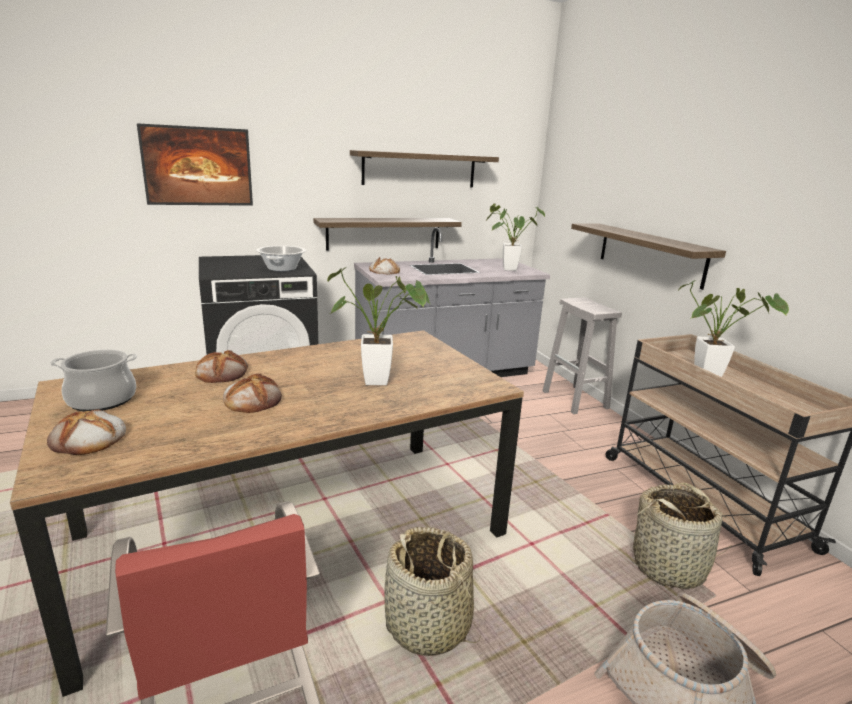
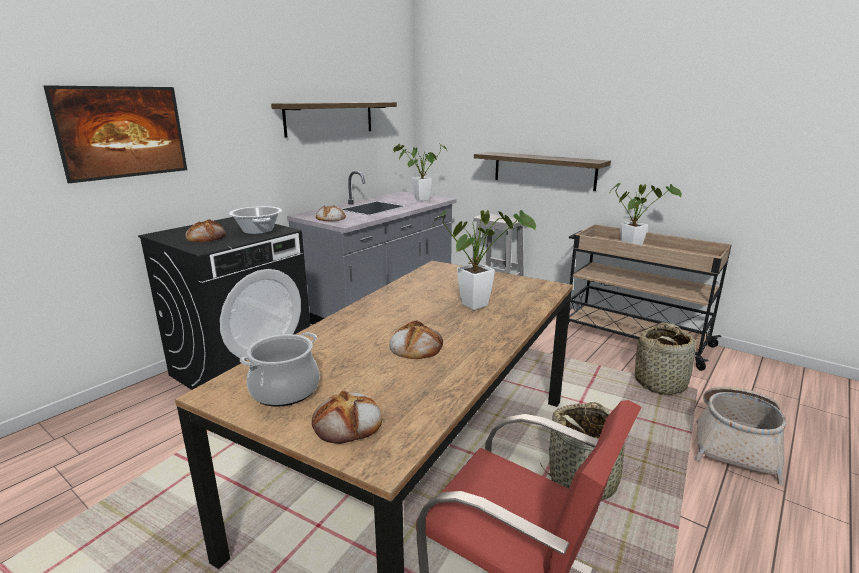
camera: 30 degrees left, 0 degrees up
bread [195,350,248,383] -> bread moved to [185,219,226,242]
shelf [313,218,462,251] -> none

